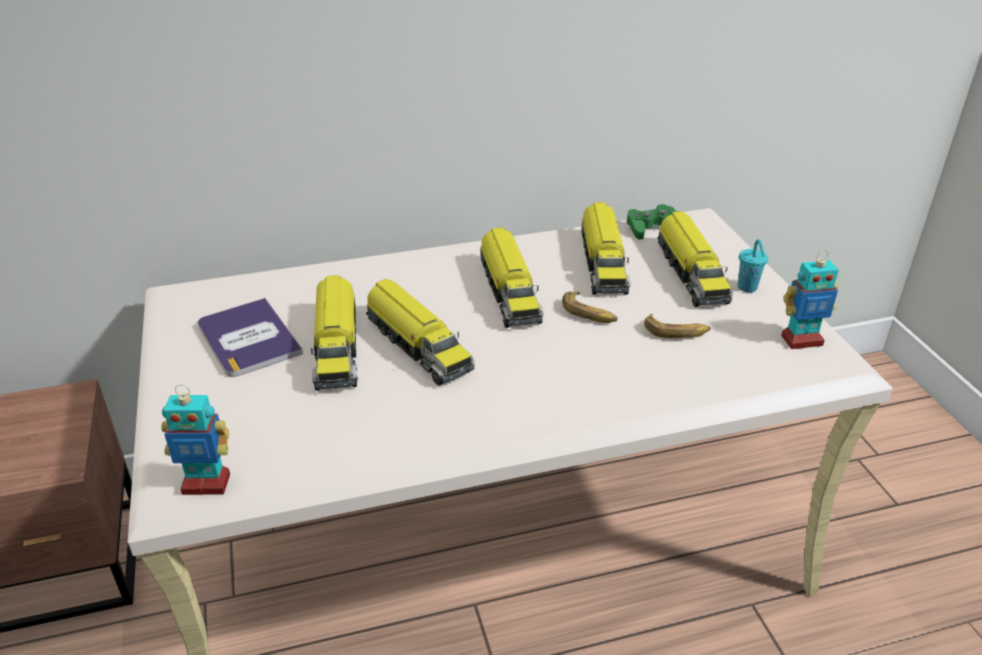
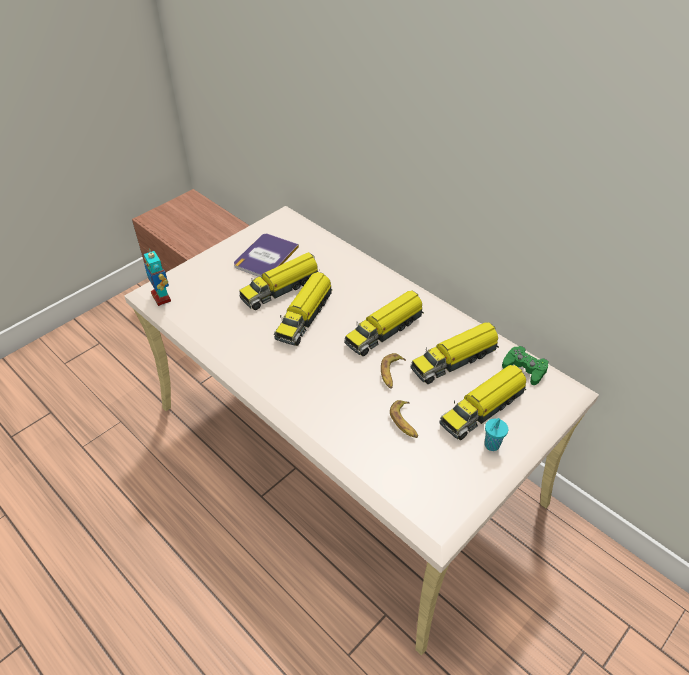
camera: 60 degrees right, 10 degrees up
toy robot [781,250,839,349] -> none

